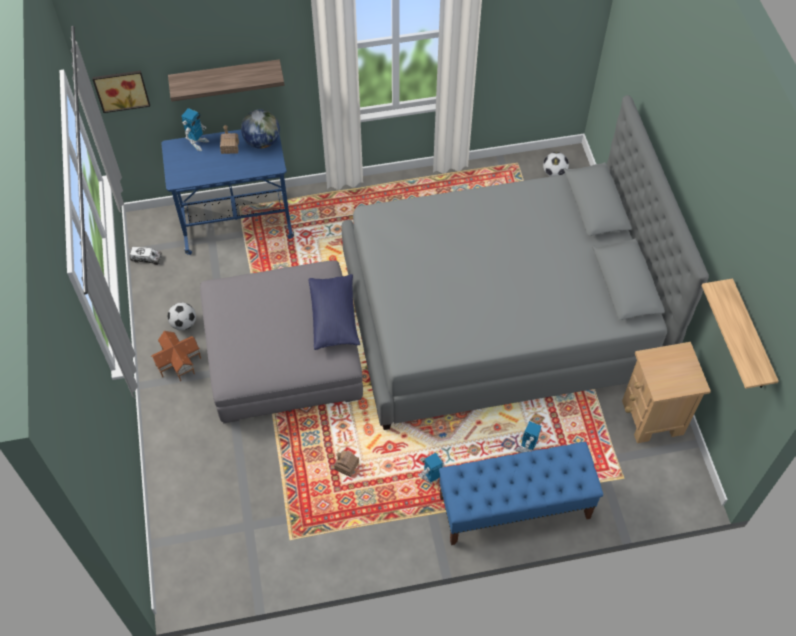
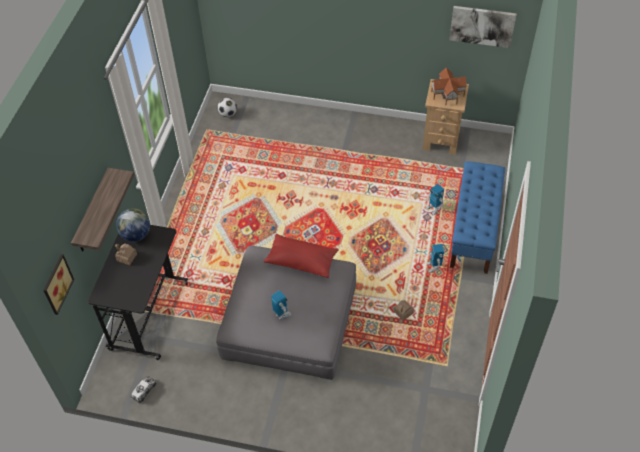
camera: 65 degrees left, 5 degrees down
toy house [151,331,201,381] -> toy house moved to [431,68,467,106]
blue desk [161,129,294,255] -> black desk [88,225,188,360]
football [167,302,196,331] -> none
toy robot [181,108,209,151] -> toy robot moved to [271,290,292,319]
blue pillow [309,274,360,350] -> red pillow [264,234,339,278]
grey bed [341,95,709,430] -> none
shelf [701,278,779,389] -> picture [449,6,517,48]

